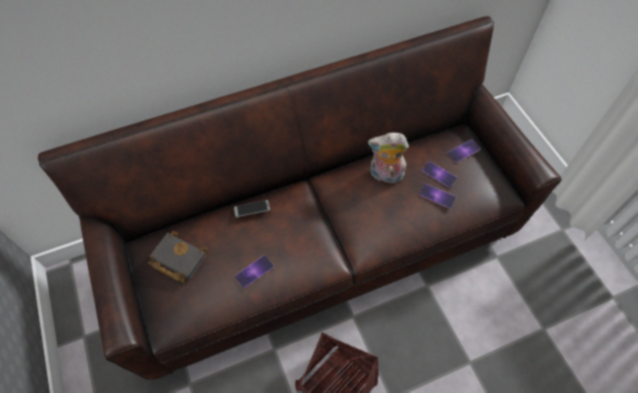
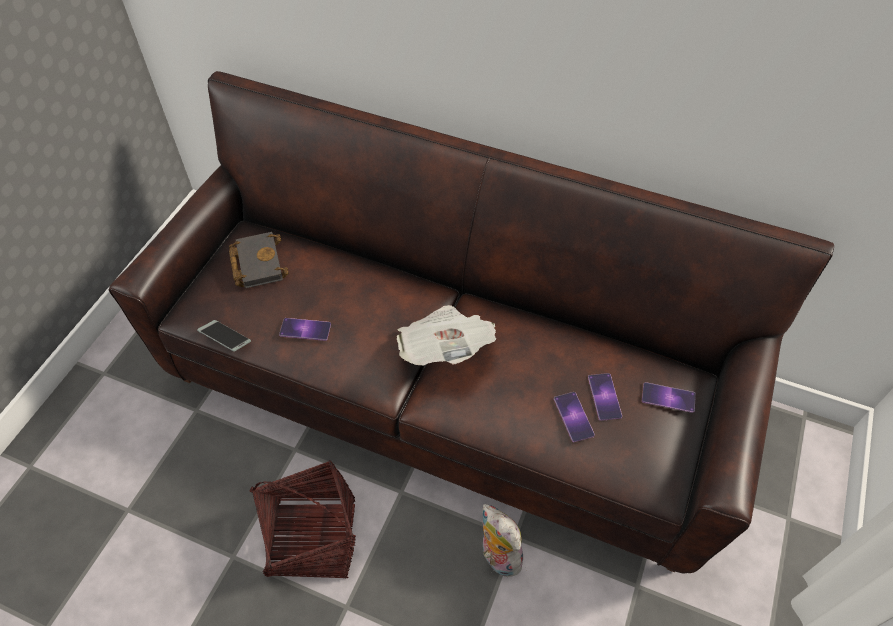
camera: 45 degrees right, 5 degrees down
phone [234,200,270,217] -> phone moved to [197,320,251,351]
plush toy [368,133,409,184] -> plush toy moved to [482,504,525,577]
none -> newspaper [397,305,496,365]

